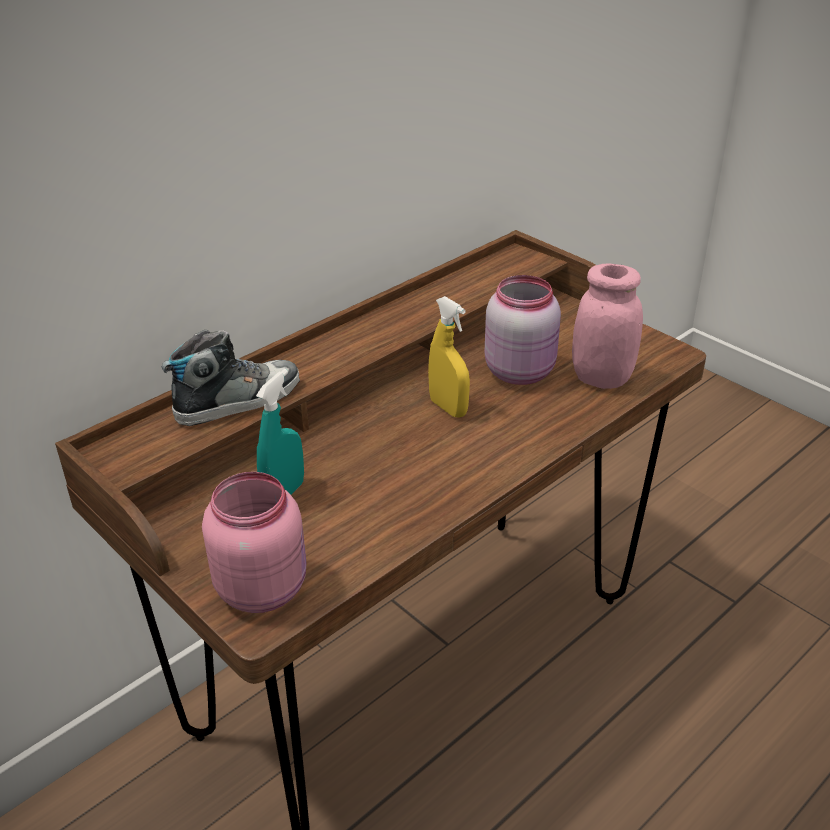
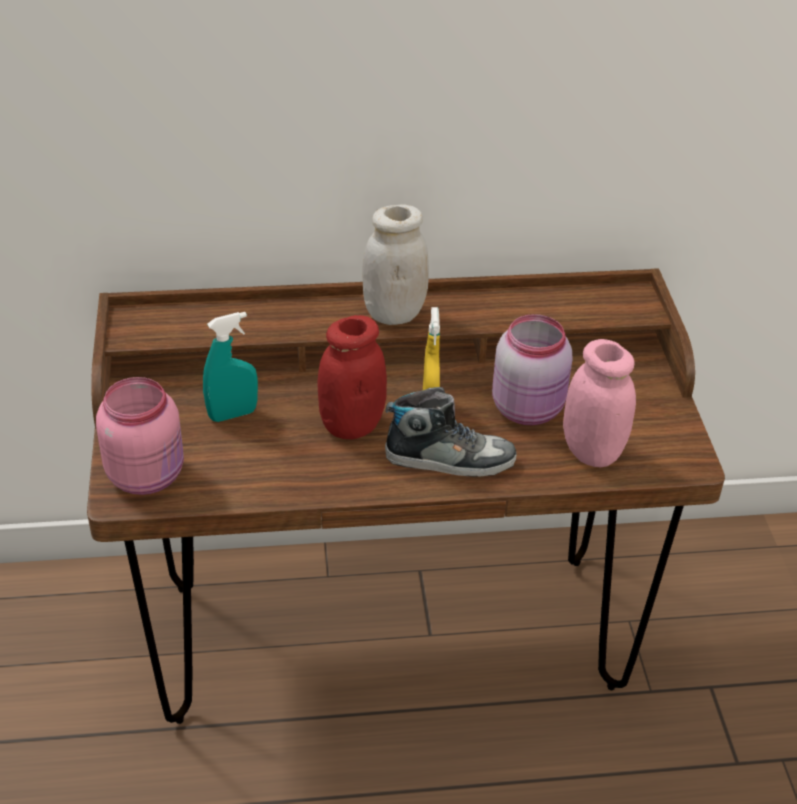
camera: 35 degrees right, 5 degrees up
shoe [162,329,300,426] -> shoe moved to [385,387,516,477]
none -> red jar [317,315,387,439]
none -> white jar [362,204,429,325]

